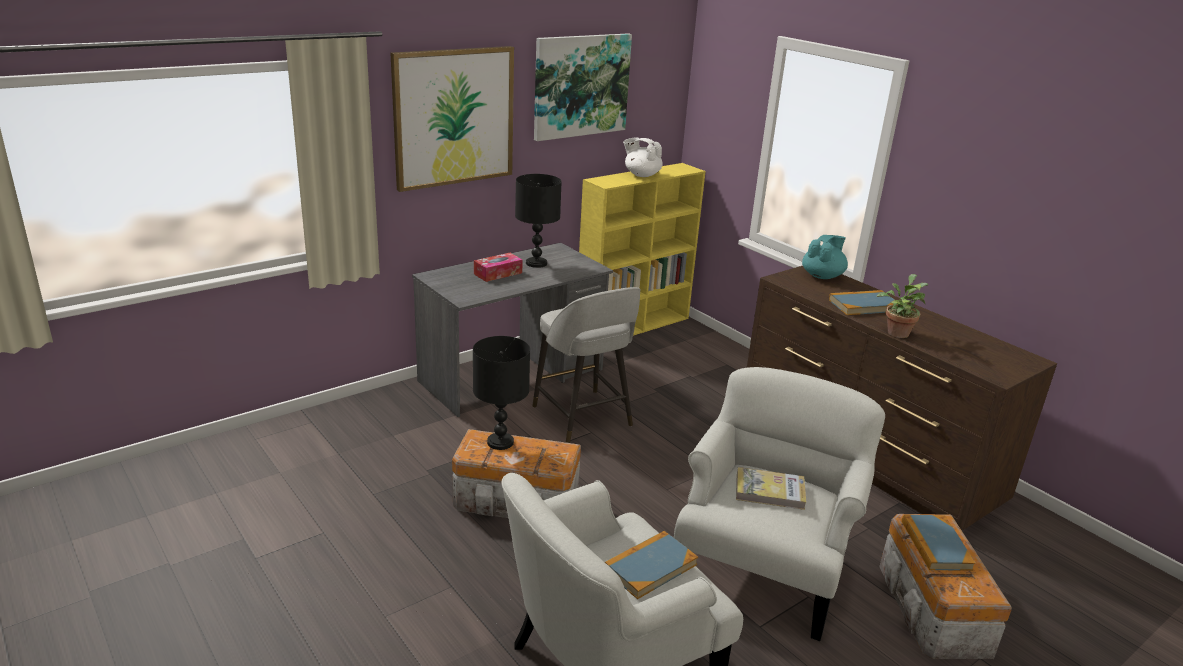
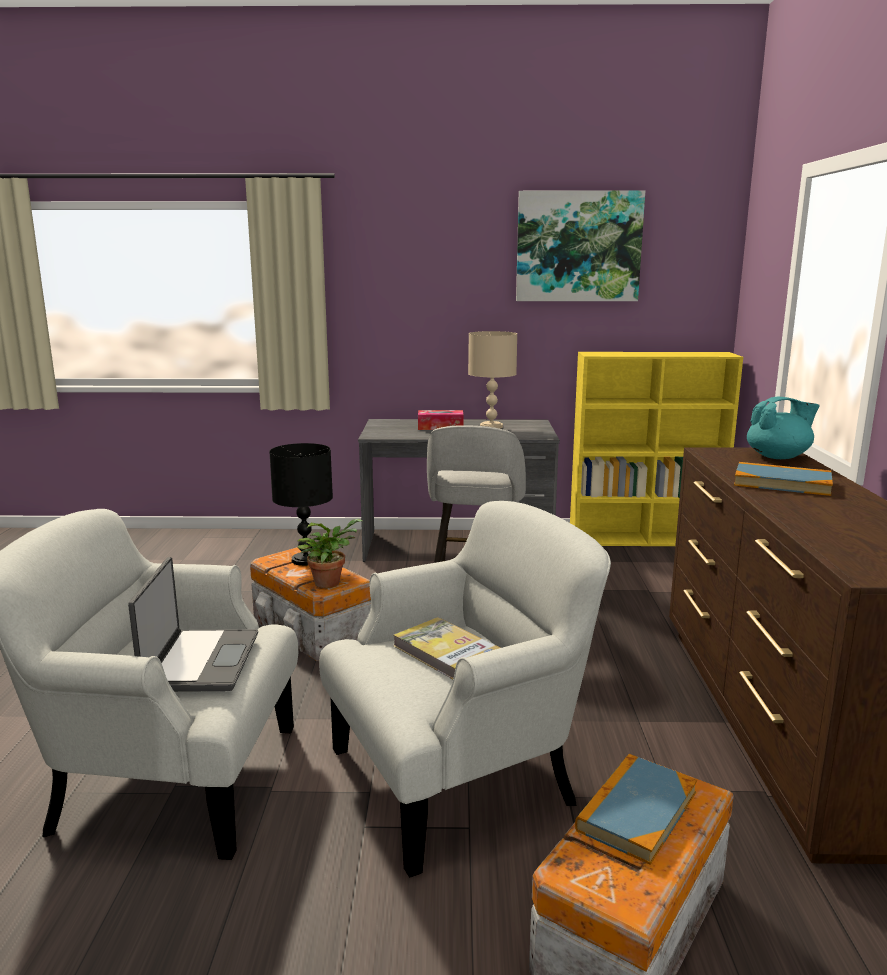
camera: 40 degrees right, 10 degrees down
picture [391,46,514,192] -> none
black table lamp [515,174,562,268] -> beige table lamp [468,331,517,429]
book [605,531,698,599] -> laptop [128,557,258,692]
white teapot [623,138,663,177] -> none
potted plant [877,274,928,338] -> potted plant moved to [297,519,362,588]

